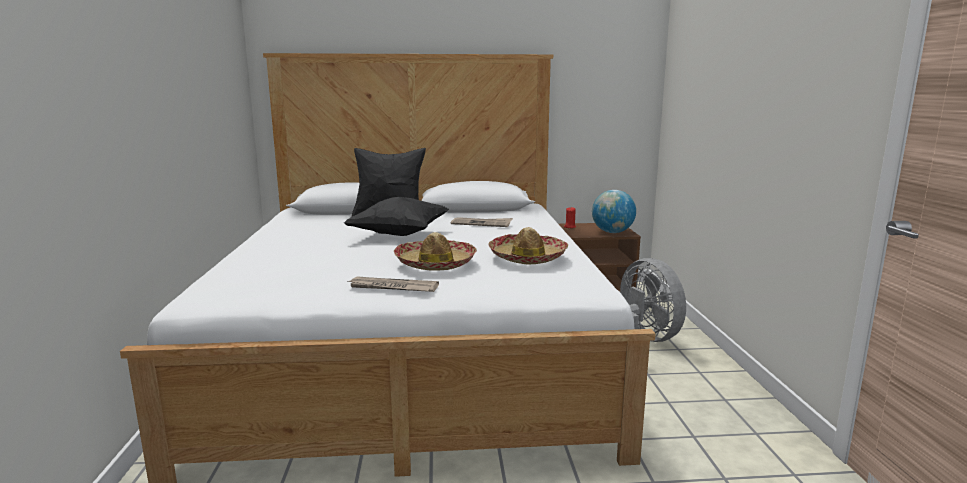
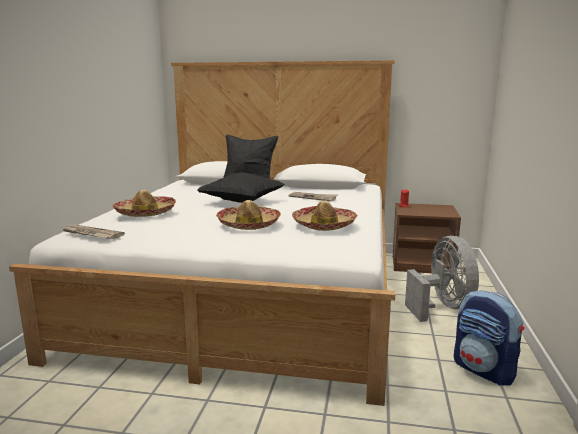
camera: 15 degrees right, 0 degrees up
newspaper [348,276,439,292] -> newspaper moved to [63,224,125,239]
globe [592,190,636,233] -> none
none -> hat [112,190,176,217]
none -> backpack [454,290,524,385]

